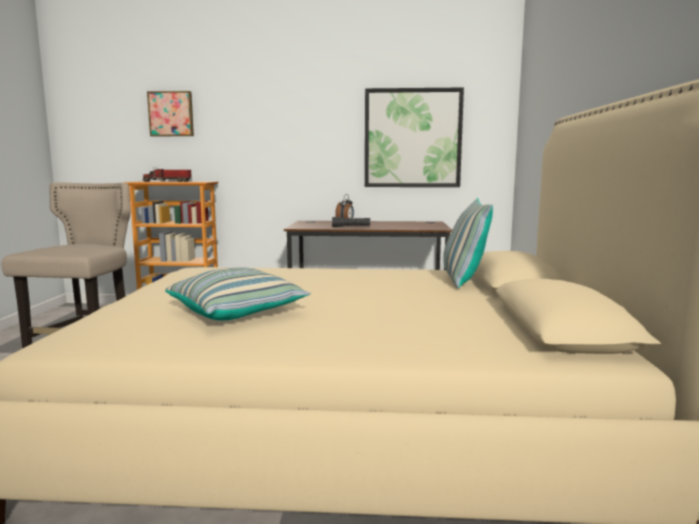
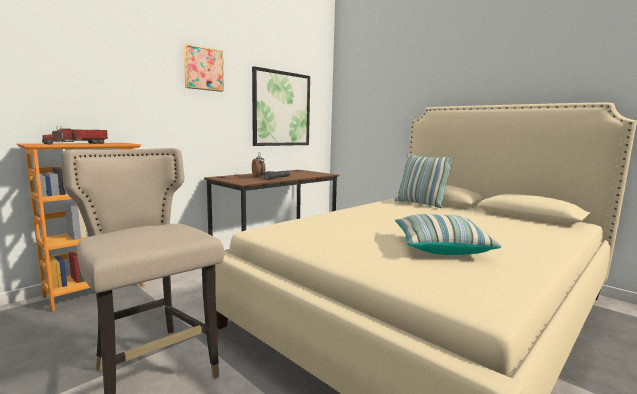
camera: 50 degrees left, 0 degrees up
picture [147,91,194,136] -> picture moved to [183,44,224,92]

